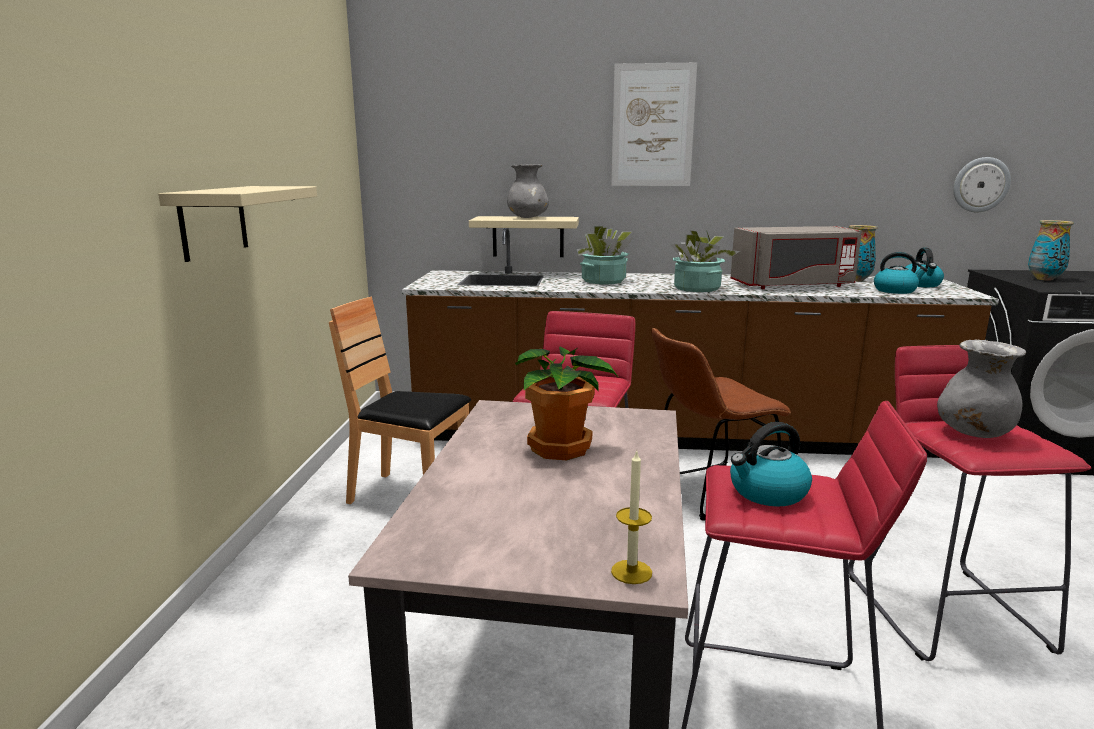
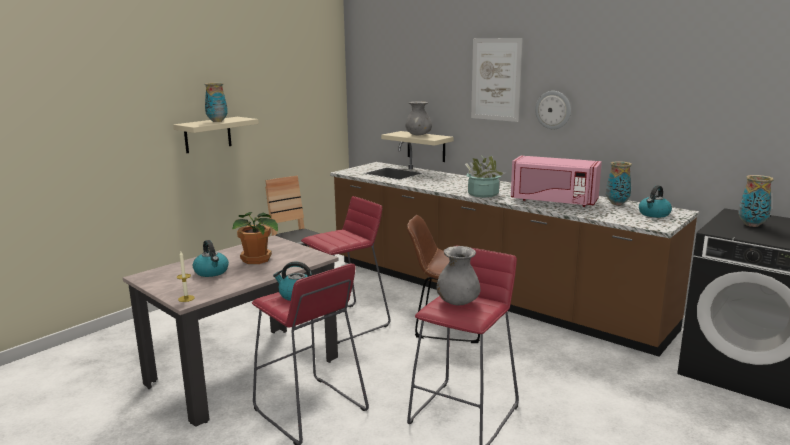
camera: 35 degrees right, 0 degrees up
potted plant [577,226,633,284] -> none
grey microwave [730,226,862,289] -> pink microwave [511,156,602,207]
kettle [874,252,928,294] -> kettle moved to [193,240,229,277]
wall clock [953,157,1011,212] -> wall clock moved to [535,91,571,129]
none -> vase [204,83,228,122]

